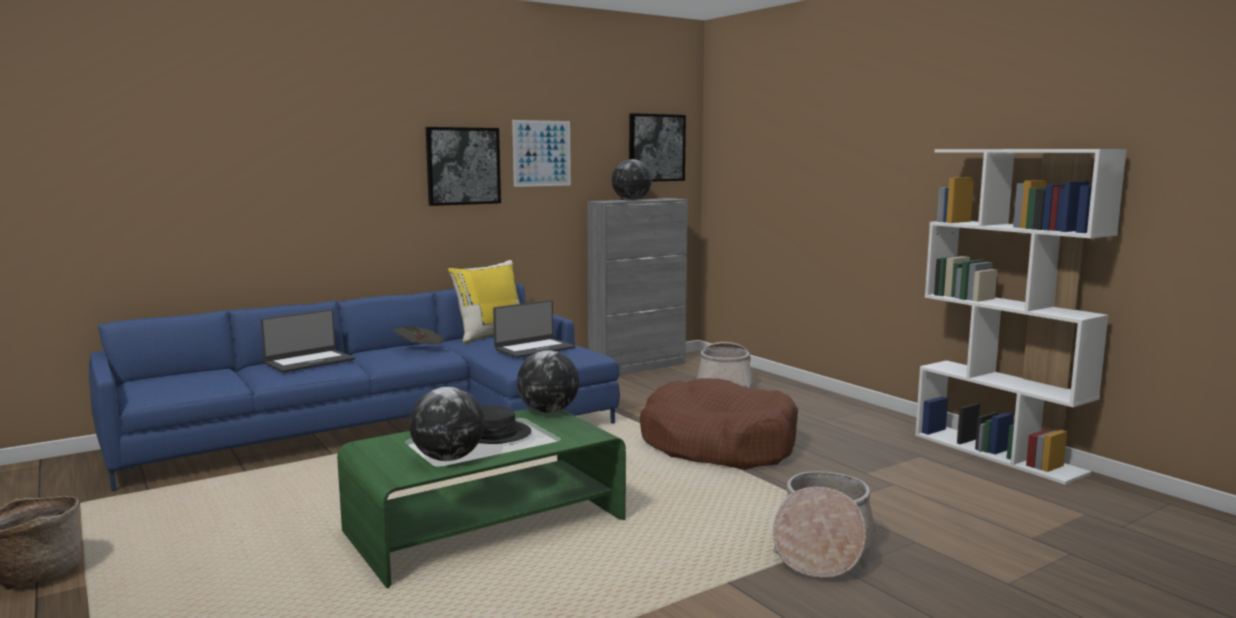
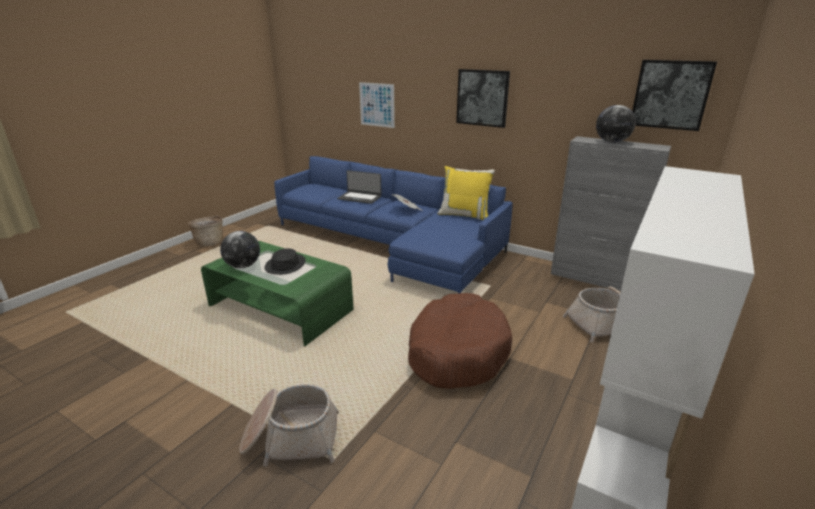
camera: 65 degrees right, 15 degrees up
laptop [493,300,575,358] -> none
picture [512,120,571,187] -> picture moved to [359,82,395,128]
globe [517,350,579,413] -> none

